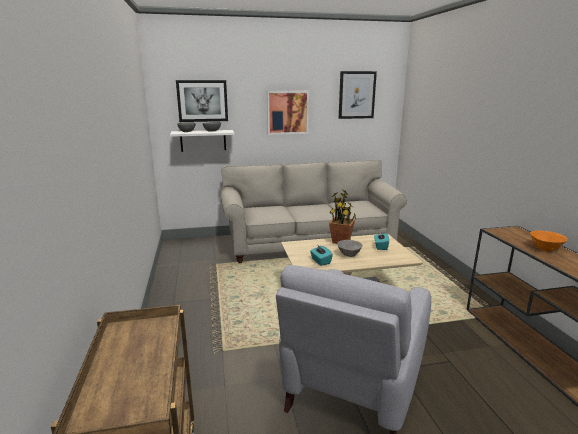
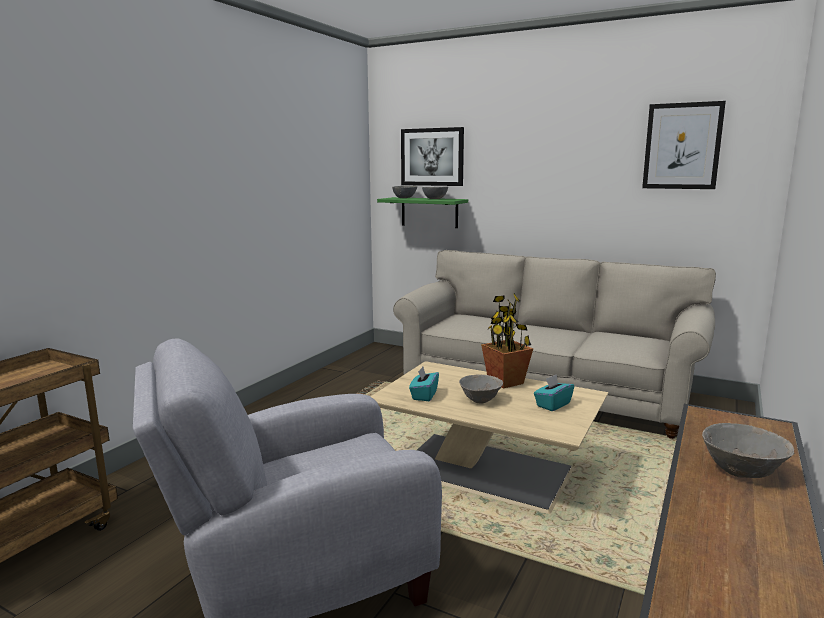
camera: 40 degrees right, 5 degrees down
white shelf [170,130,234,152] -> green shelf [377,197,468,228]
picture [267,91,309,135] -> none
orange bowl [530,230,568,252] -> grey bowl [702,423,794,478]

